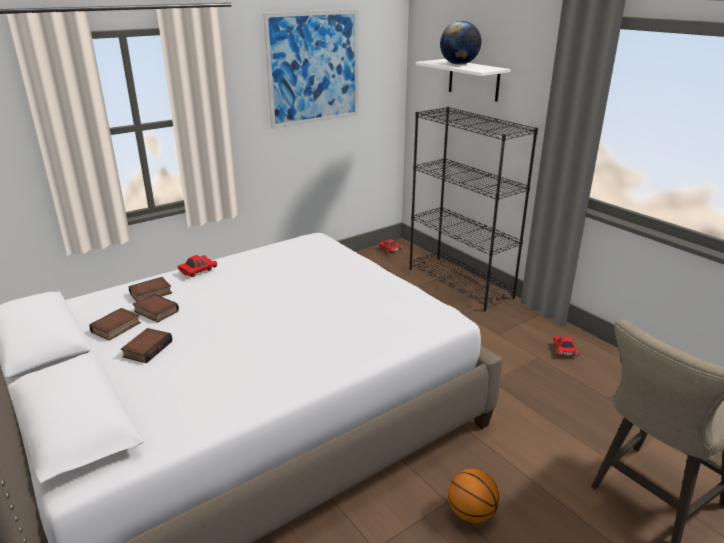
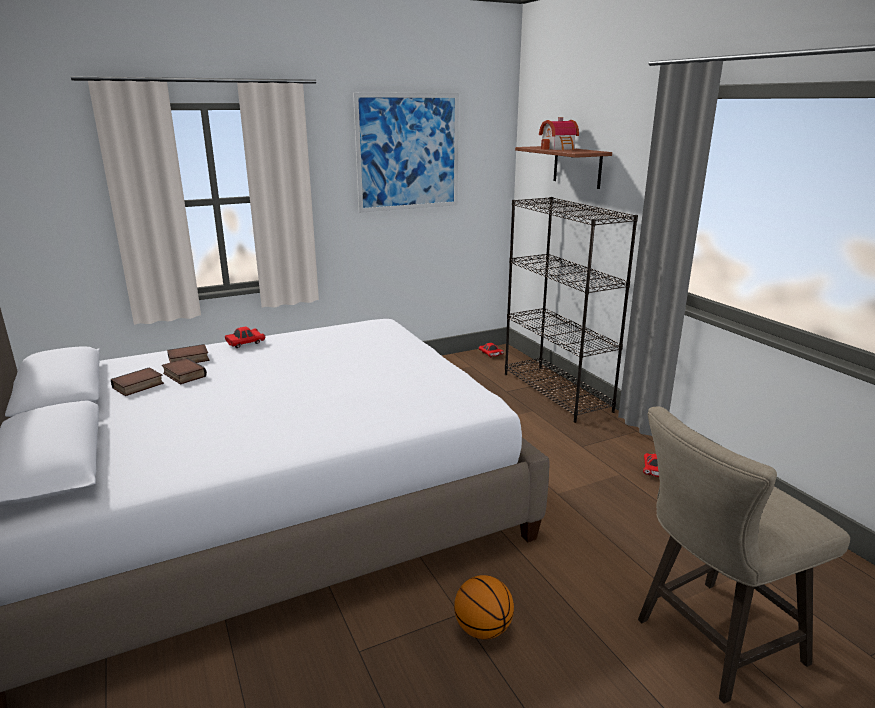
camera: 10 degrees right, 5 degrees down
book [121,328,172,363] -> none
white shelf [415,59,510,102] -> brown shelf [515,146,612,189]
globe [440,21,481,65] -> toy house [539,117,579,150]

